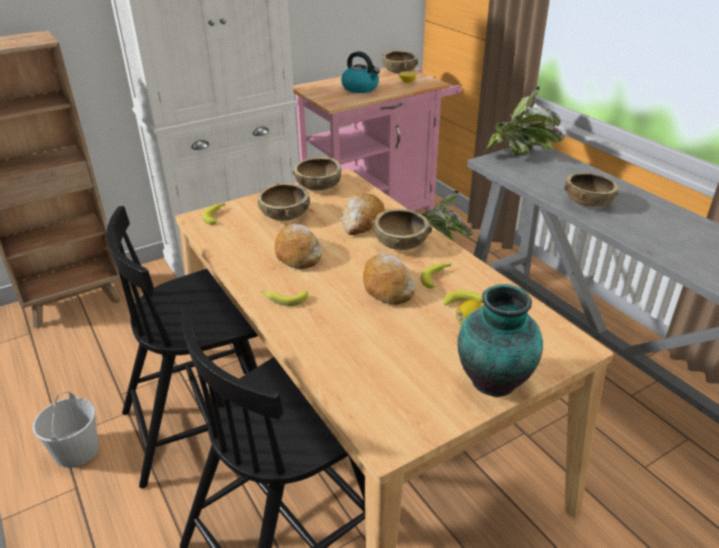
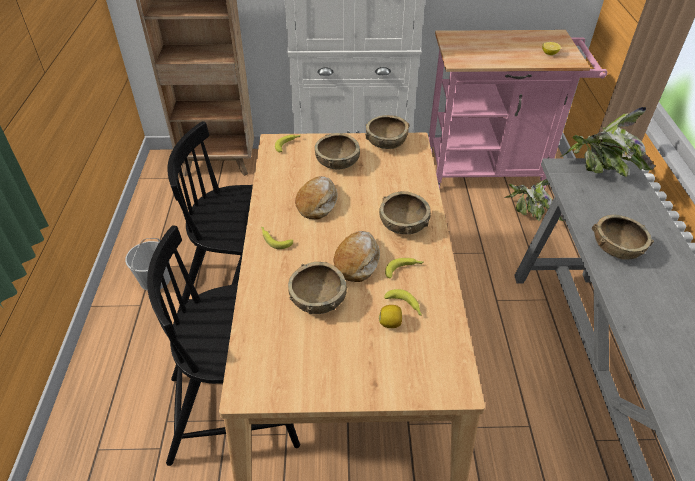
camera: 30 degrees right, 10 degrees up
bread [340,193,385,235] -> none
kettle [341,51,380,93] -> none
brown bowl [382,51,418,74] -> brown bowl moved to [288,262,347,314]
vase [458,284,543,397] -> none

